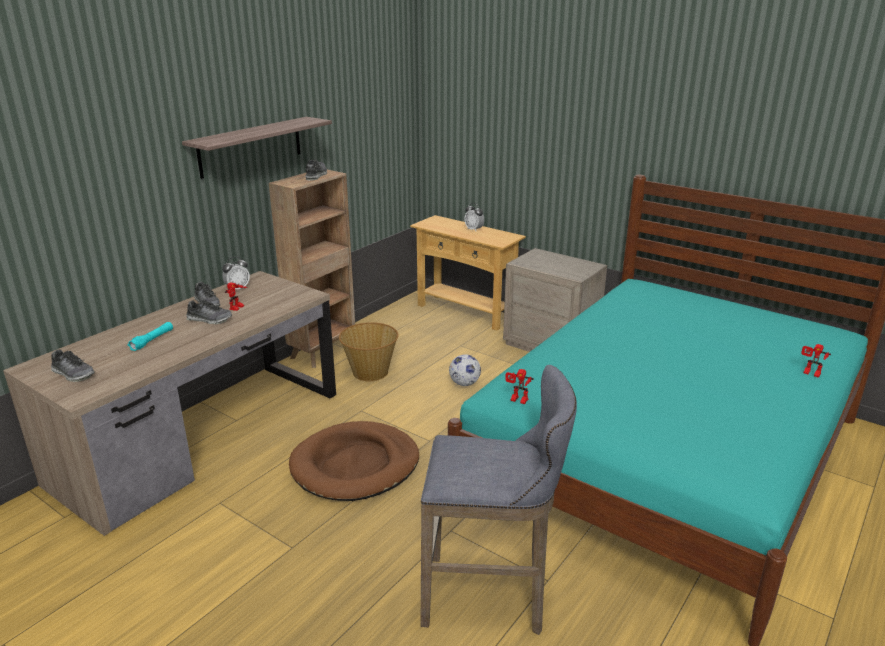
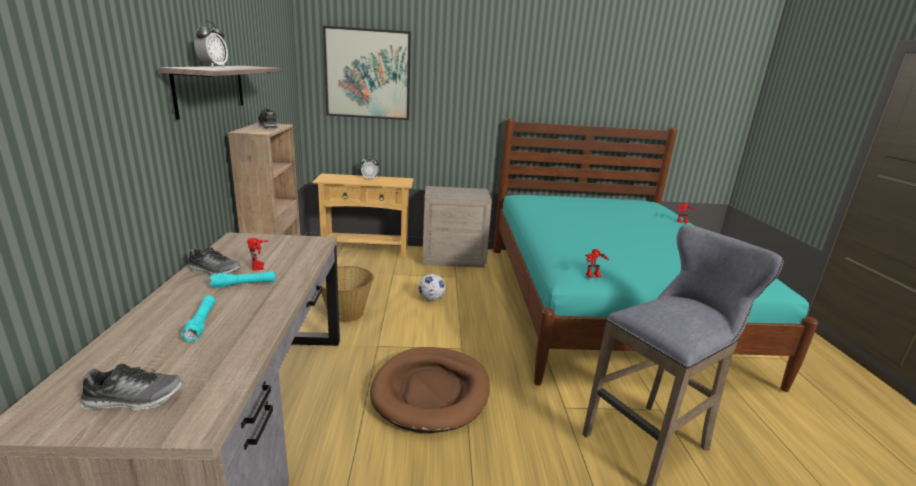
camera: 40 degrees left, 5 degrees down
shoe [186,300,232,324] -> turquoise flashlight [210,271,275,288]
alarm clock [222,257,250,289] -> alarm clock moved to [194,21,228,68]
none -> picture [323,26,411,120]

